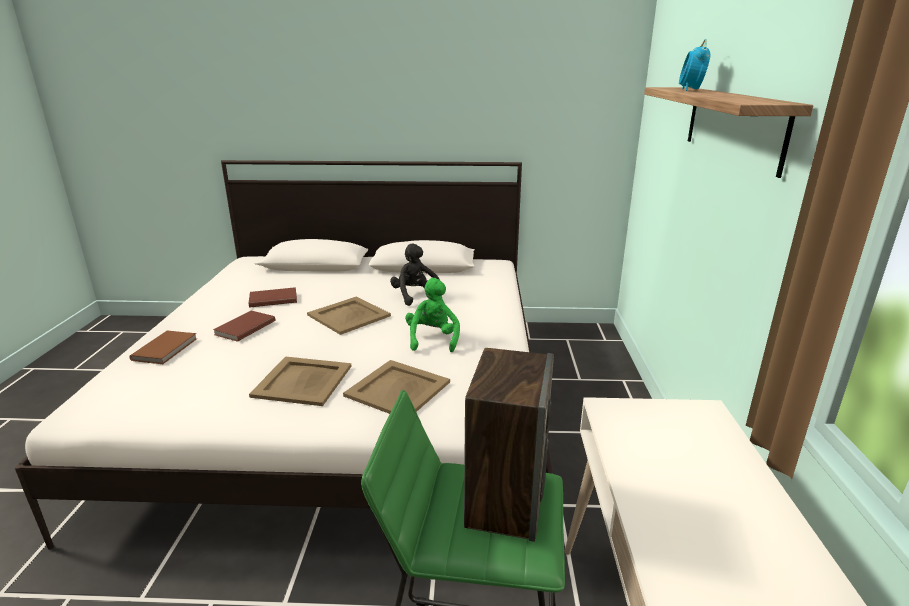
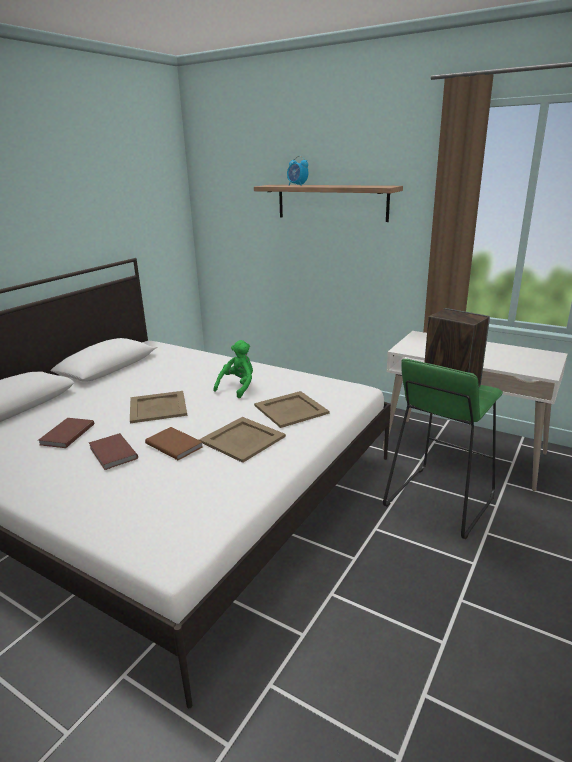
camera: 60 degrees left, 0 degrees up
brown book [129,330,197,364] -> brown book moved to [145,427,203,460]
black plush toy [390,244,442,306] -> none
green plush toy [405,278,460,352] -> green plush toy turned 90 degrees clockwise [214,340,253,398]

